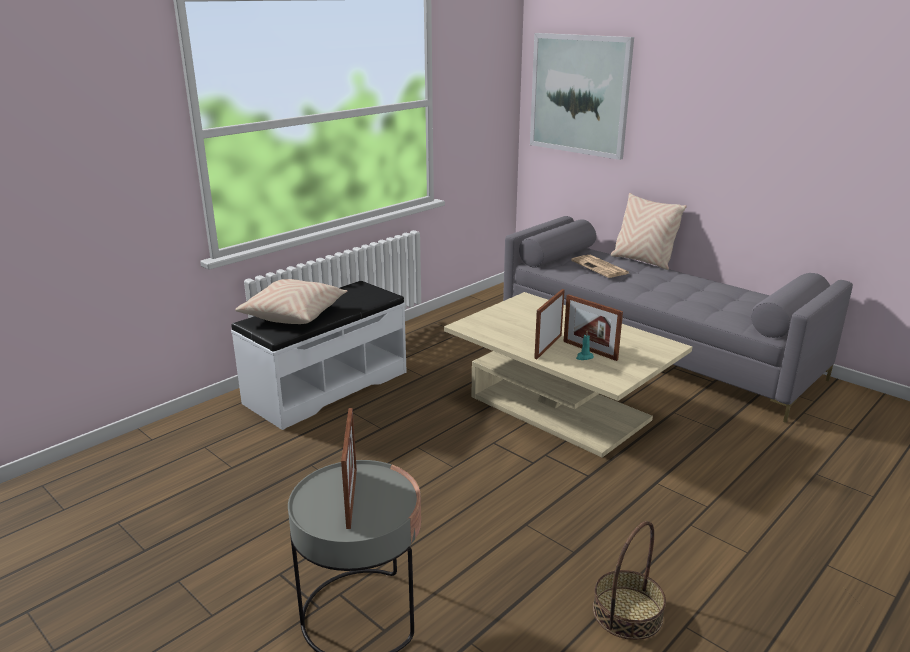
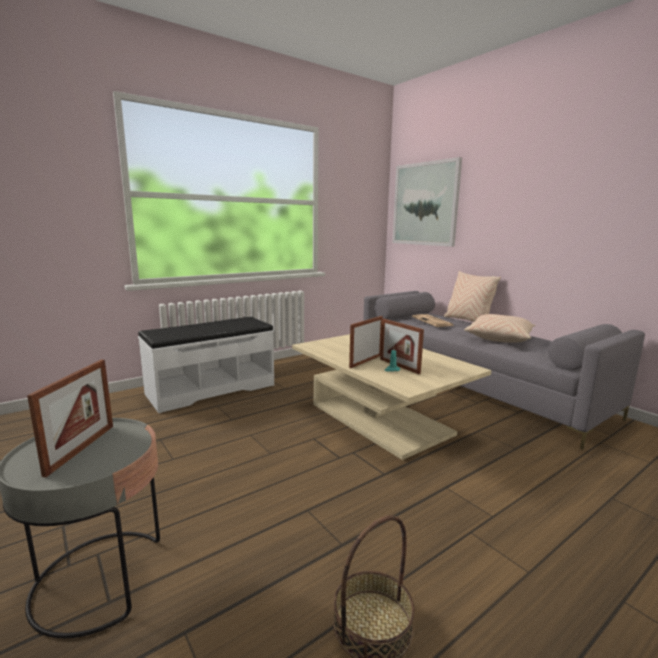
camera: 10 degrees right, 10 degrees down
beige pillow [235,279,348,324] -> beige pillow moved to [464,314,535,343]

